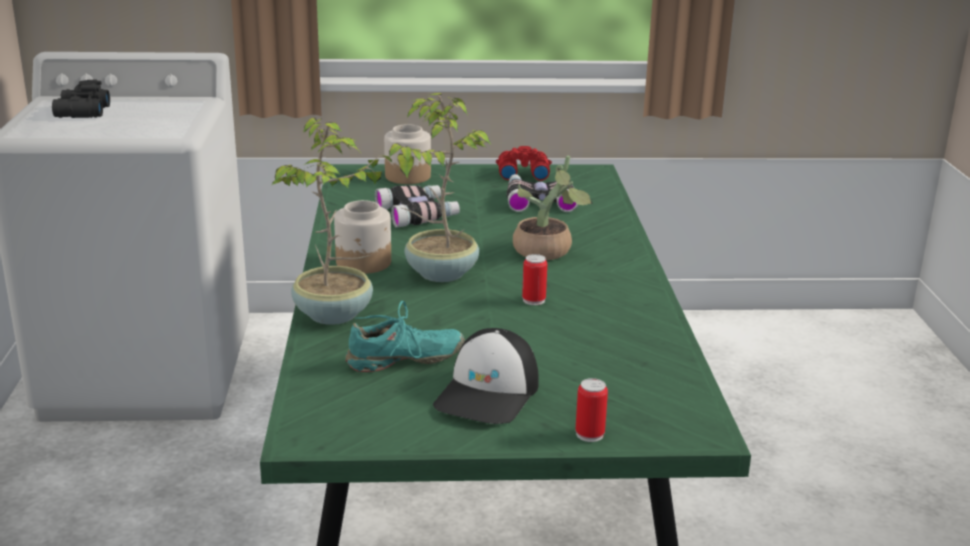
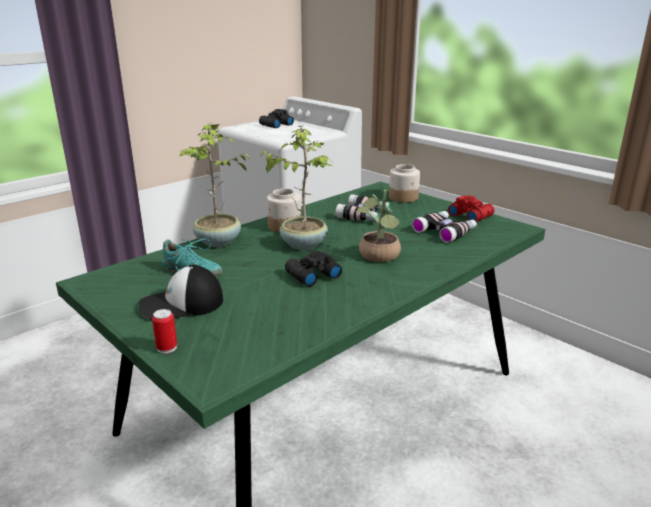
camera: 50 degrees right, 0 degrees up
can [522,254,547,305] -> black binoculars [285,251,342,286]

